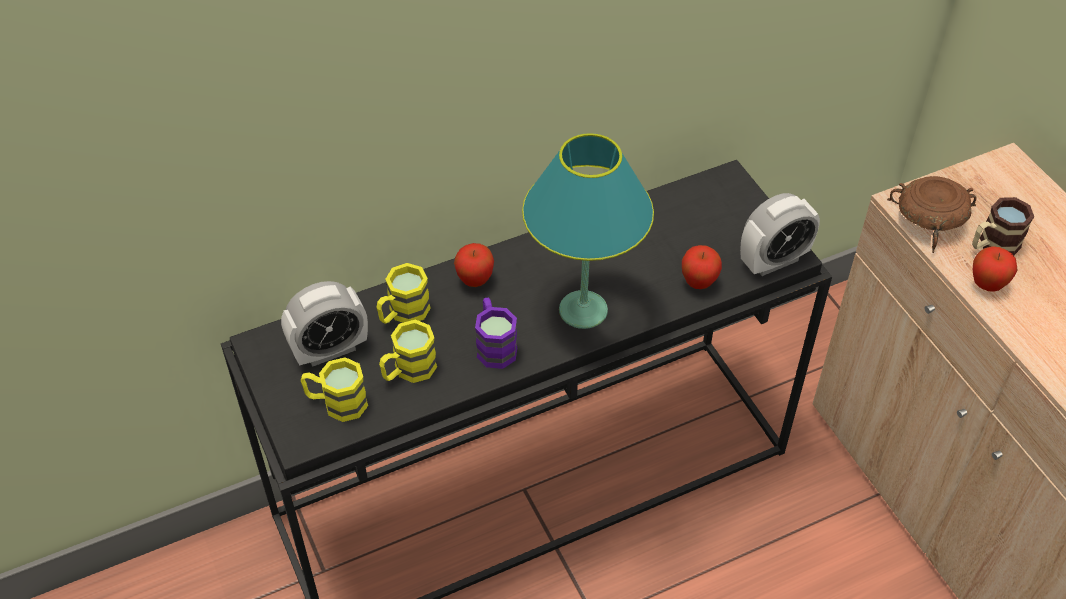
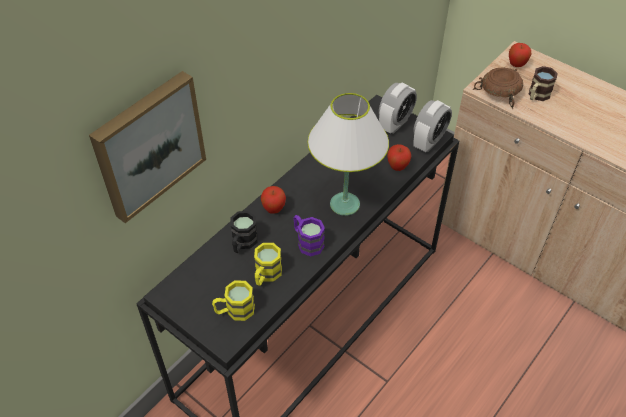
camera: 25 degrees left, 0 degrees up
alarm clock [281,281,368,367] -> alarm clock moved to [379,82,417,134]
yellow mug [376,263,430,324] -> black mug [231,211,258,253]
turquoise table lamp [522,133,654,329] -> white table lamp [307,93,389,216]
apple [973,246,1018,292] -> apple moved to [509,43,531,67]
none -> picture [89,71,206,223]

